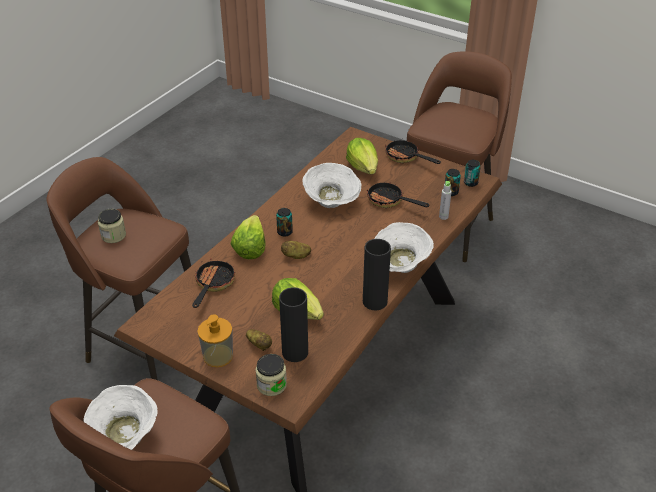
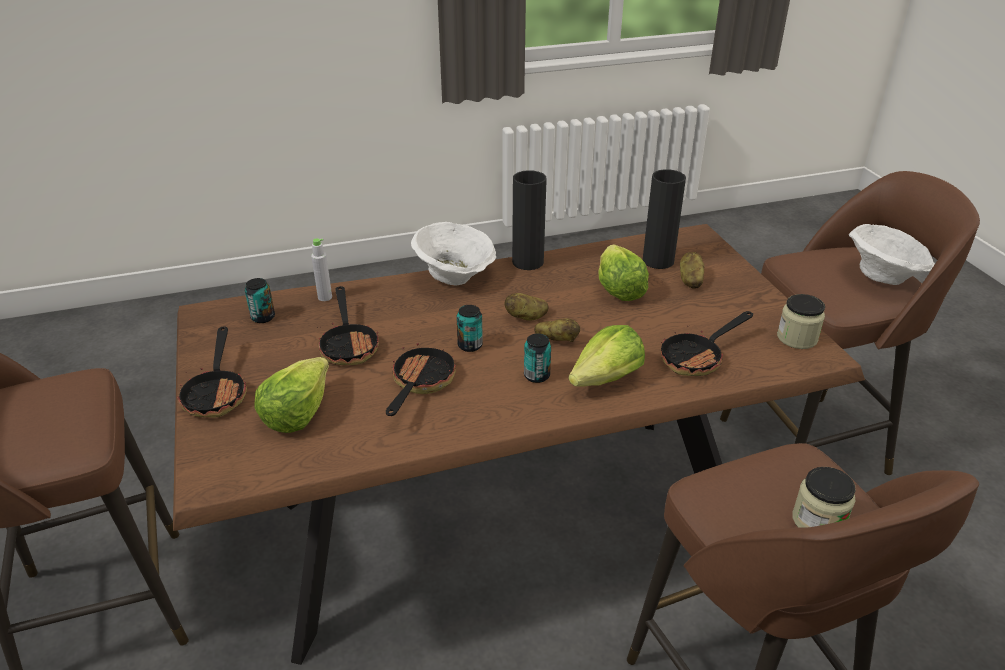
camera: 140 degrees left, 5 degrees down
soap dispenser [197,314,233,367] -> none
jar [255,354,287,396] -> jar moved to [777,294,825,349]
white bowl [303,163,361,208] -> frying pan [386,343,456,416]
can [464,160,481,187] -> can moved to [457,305,483,352]
none -> potato [505,293,549,321]

